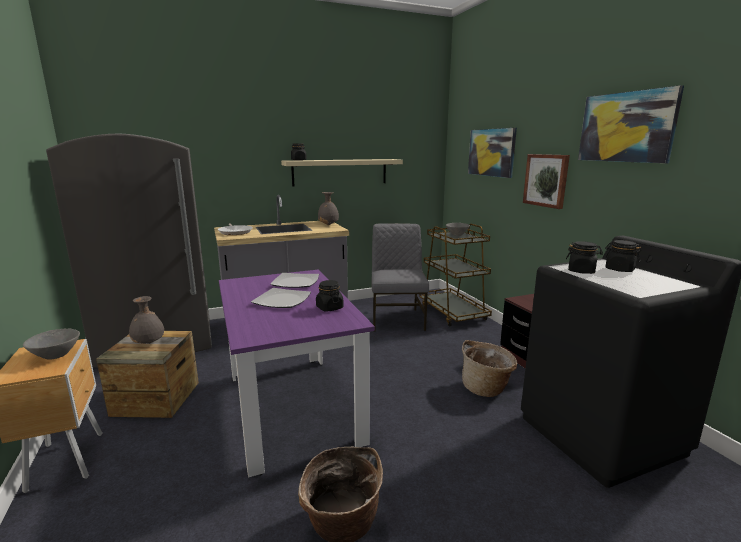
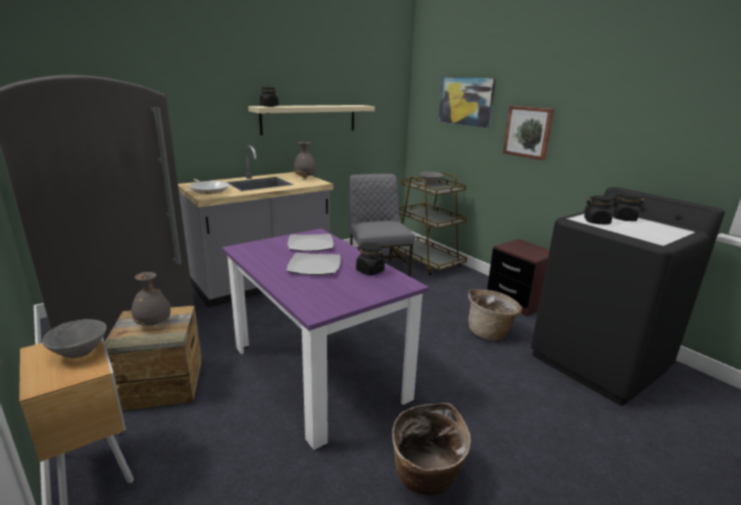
camera: 15 degrees left, 5 degrees up
picture [578,85,684,163] -> none

